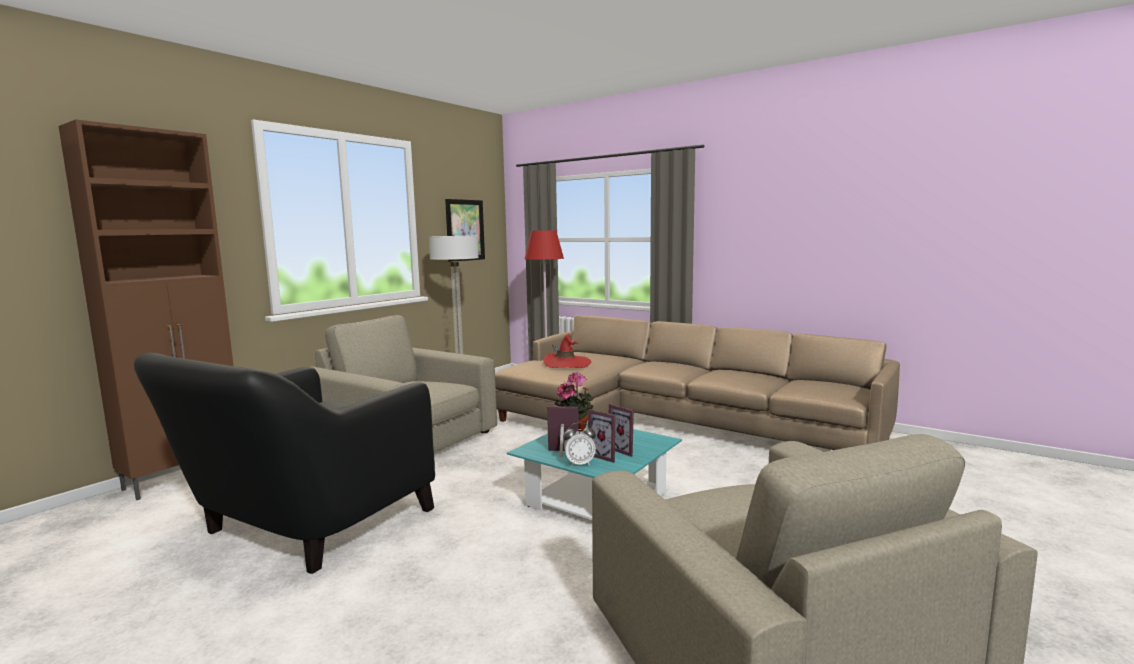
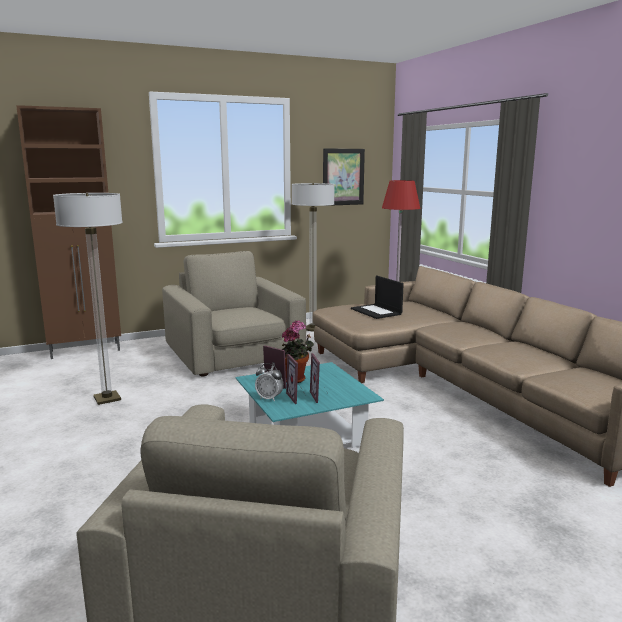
camera: 30 degrees right, 5 degrees up
black armchair [134,352,435,574] -> floor lamp [53,193,123,405]
red hat [543,334,591,368] -> laptop [351,276,404,319]

